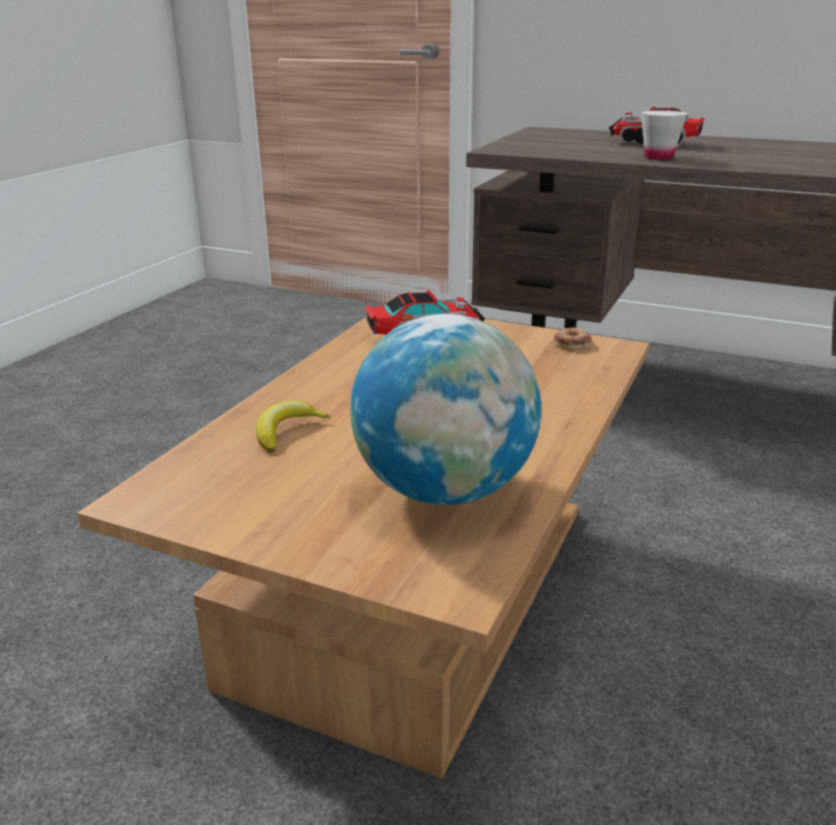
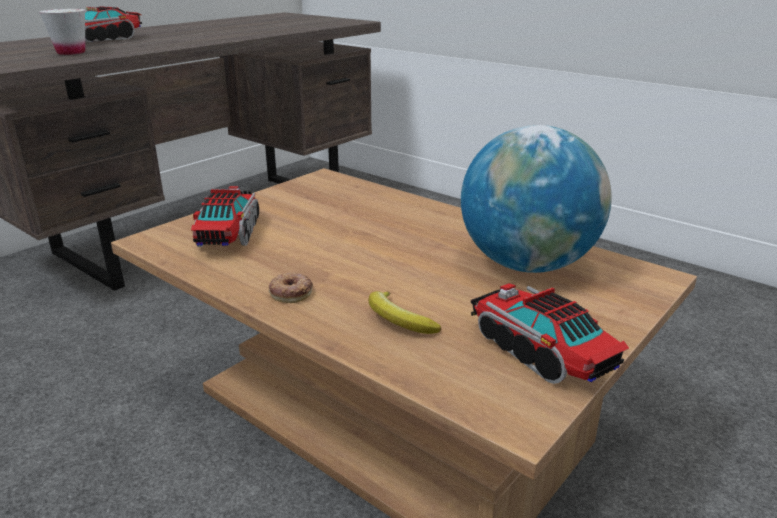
camera: 75 degrees left, 0 degrees up
donut [554,327,591,349] -> donut moved to [269,272,313,303]
white cup [641,110,687,160] -> white cup moved to [39,9,85,55]
none -> toy truck [471,283,629,384]

